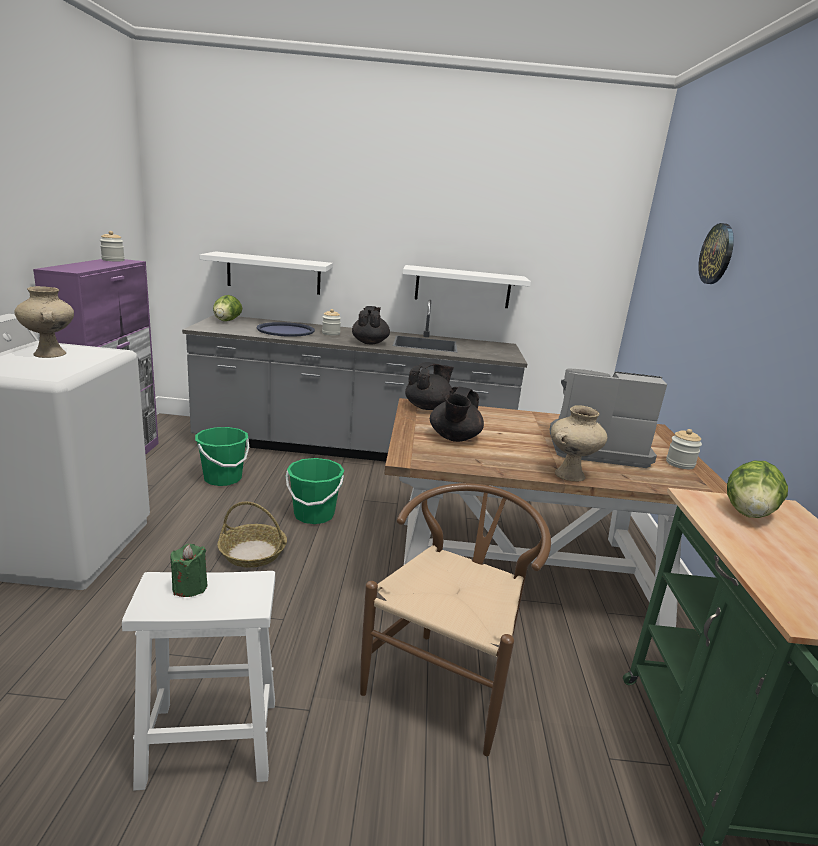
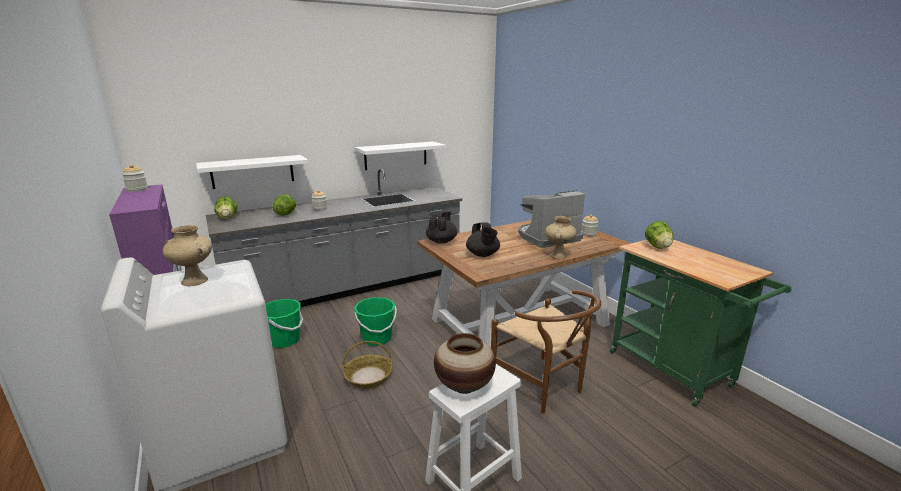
camera: 30 degrees left, 0 degrees up
green candle [170,544,207,597] -> vase [434,333,496,394]
blue tray [257,322,315,337] -> lettuce [272,194,296,216]
black teapot [352,306,390,344] -> none
brown chair [360,483,551,756] -> brown chair turned 150 degrees clockwise [491,290,601,414]
wall clock [698,223,734,284] -> none

